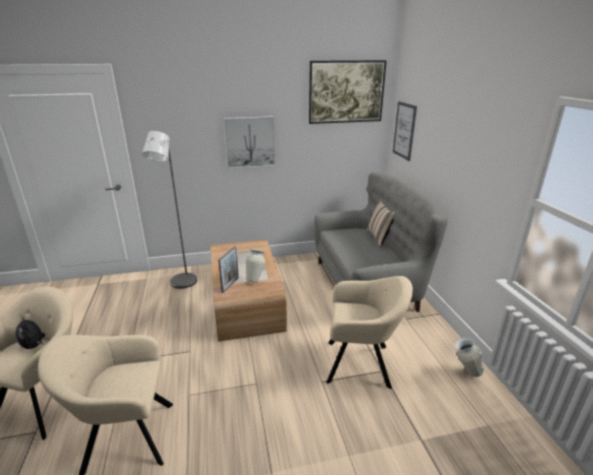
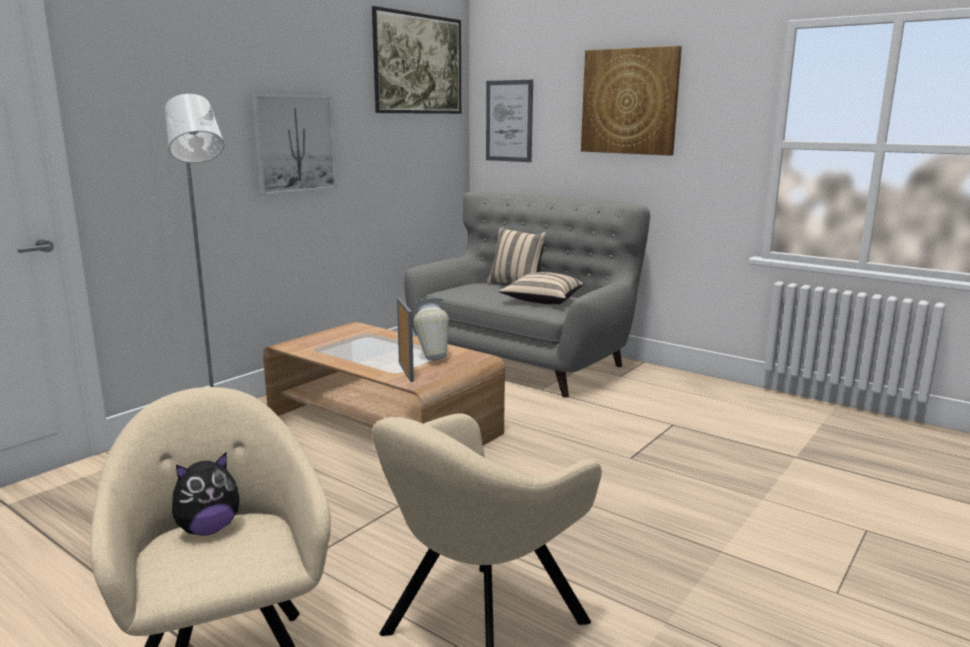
camera: 40 degrees left, 10 degrees down
plush toy [16,316,45,349] -> plush toy turned 45 degrees counterclockwise [172,453,240,536]
beige armchair [326,276,413,389] -> none
vase [455,338,484,377] -> none
none -> beige pillow [499,272,583,304]
none -> picture [581,46,682,156]

